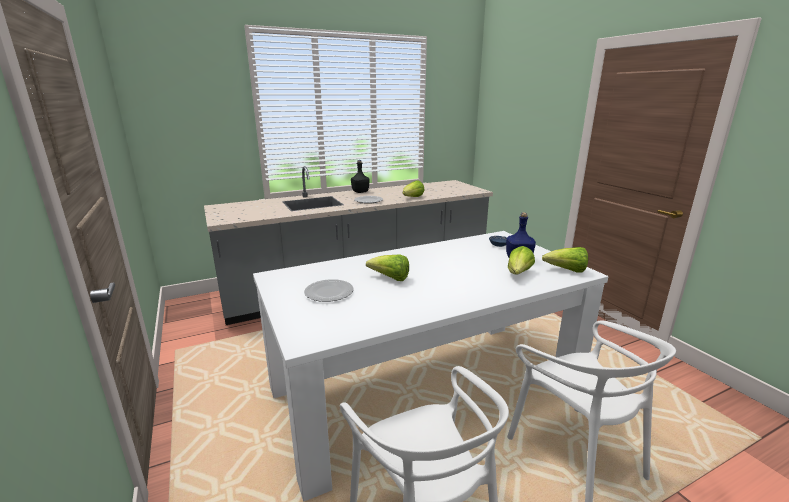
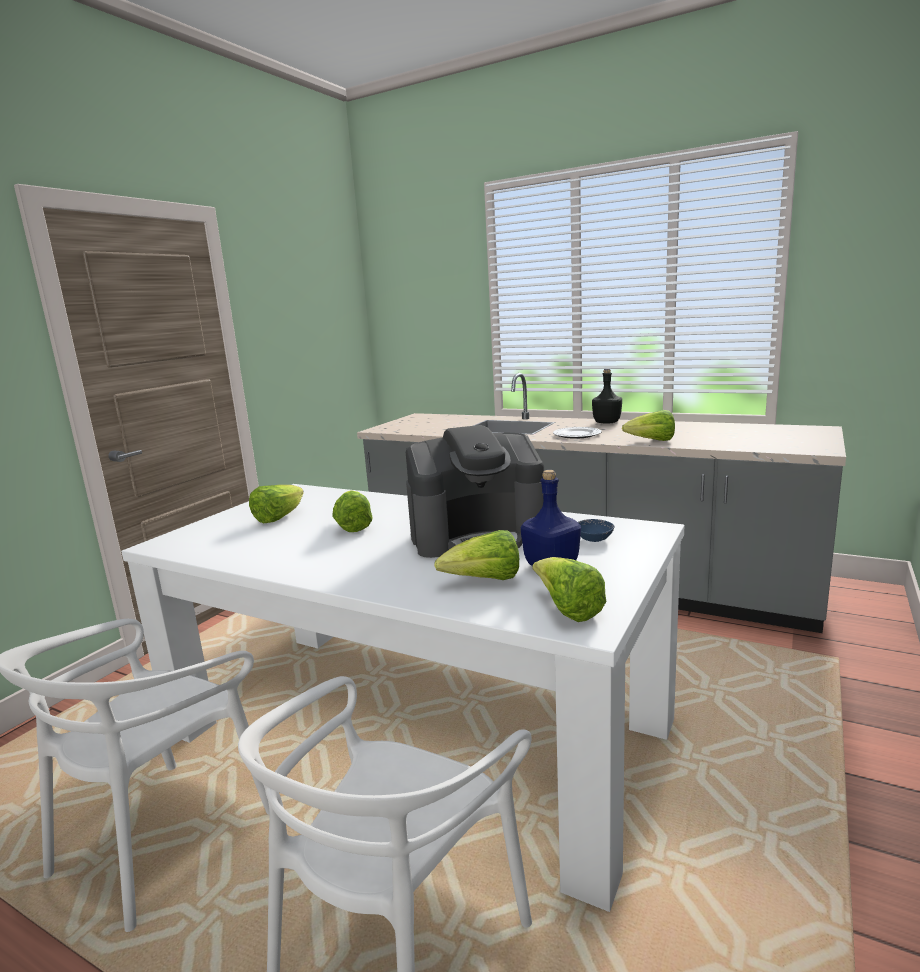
camera: 55 degrees right, 5 degrees down
plate [304,279,354,302] -> lettuce [249,485,304,523]
none -> coffee machine [406,425,544,558]

